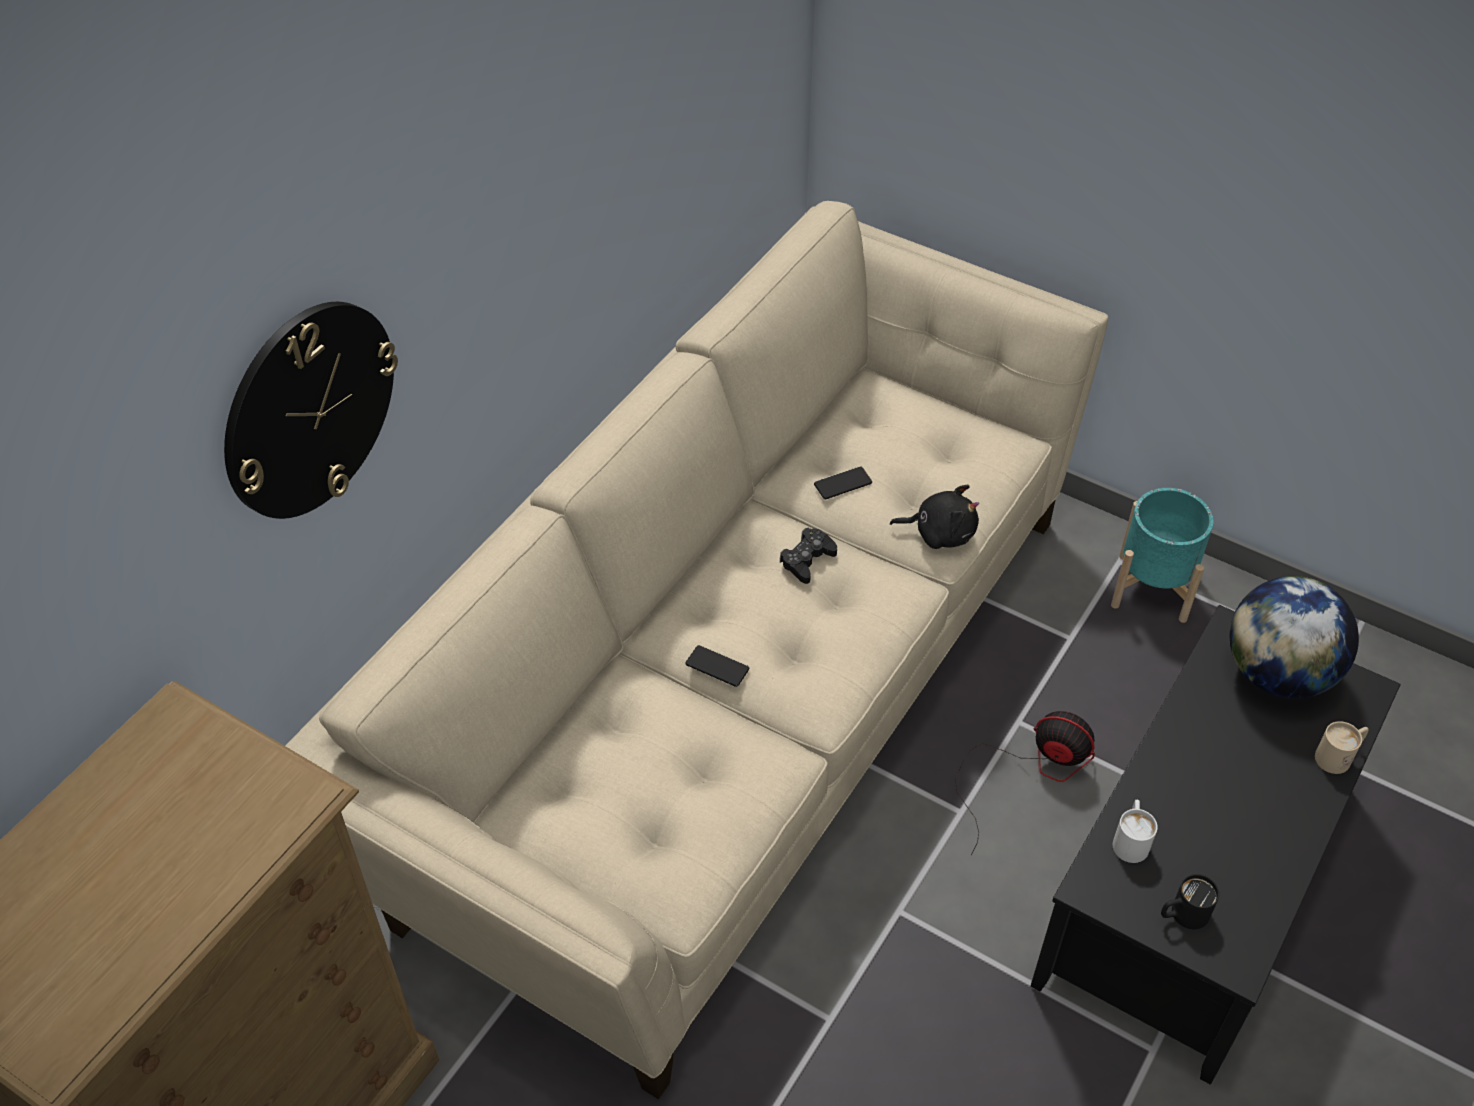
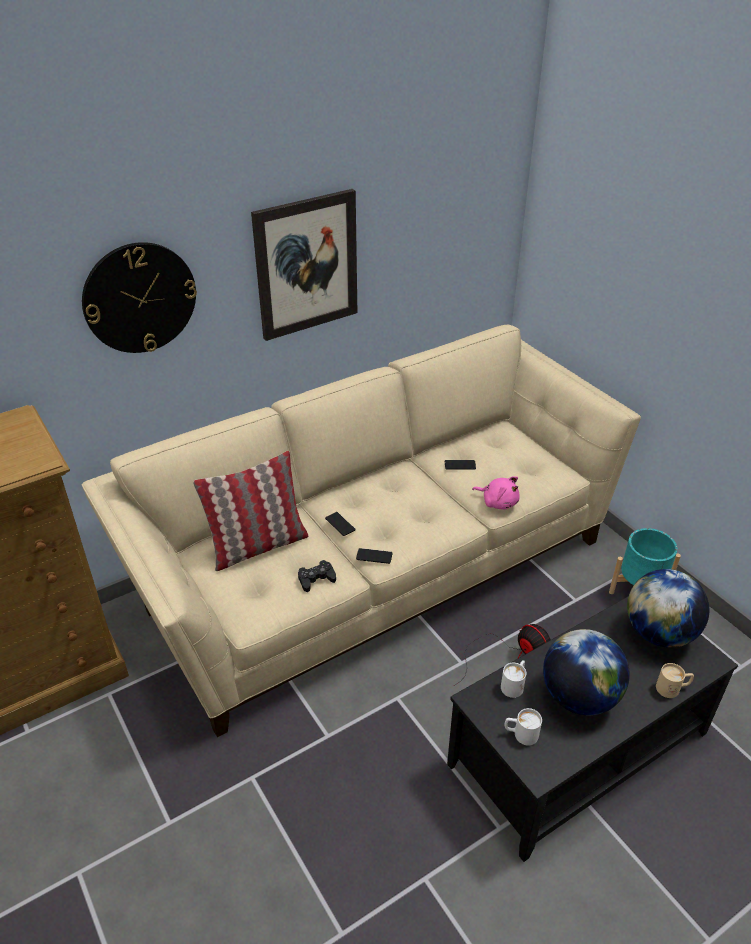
camera: 25 degrees right, 10 degrees down
black game controller [780,528,837,584] -> black game controller moved to [298,560,336,592]
black plush toy [890,485,979,549] -> pink plush toy [472,476,520,509]
black mug [1161,874,1220,929] -> white mug [504,708,542,745]
none -> pillow [193,451,308,571]
none -> picture [251,189,357,341]
none -> phone [356,548,393,564]
none -> globe [543,629,630,715]

